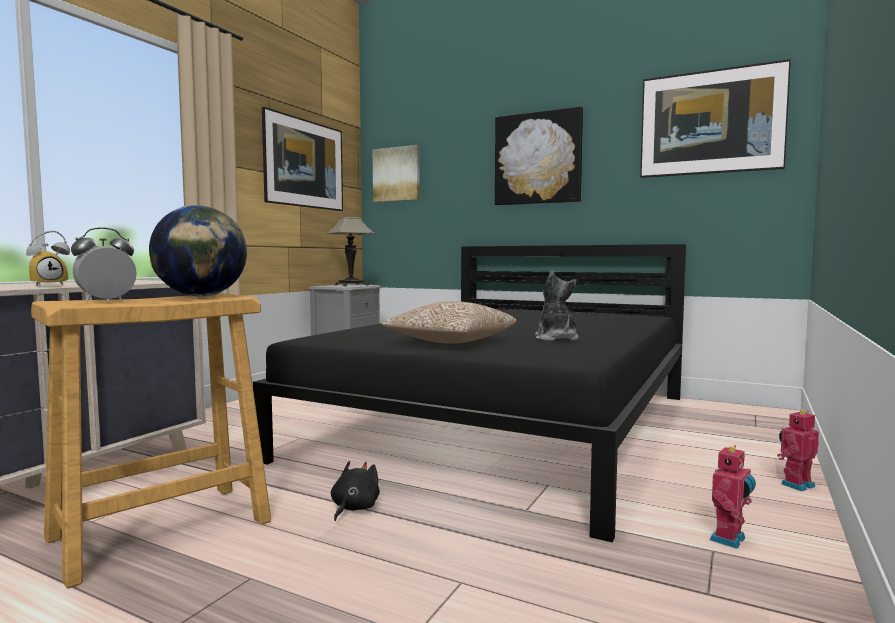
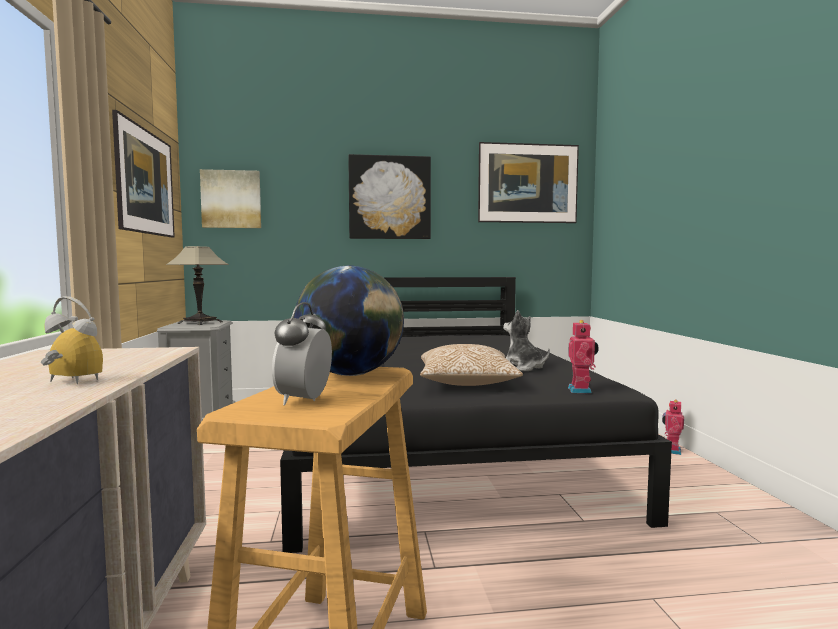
camera: 35 degrees left, 0 degrees up
alarm clock [26,231,70,286] -> alarm clock turned 75 degrees counterclockwise [41,296,103,384]
black plush toy [331,461,380,521] -> none
toy robot [710,445,756,549] -> toy robot moved to [568,320,599,394]

